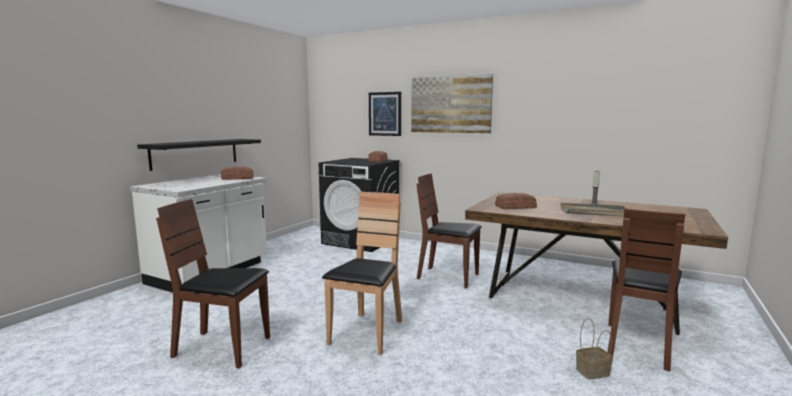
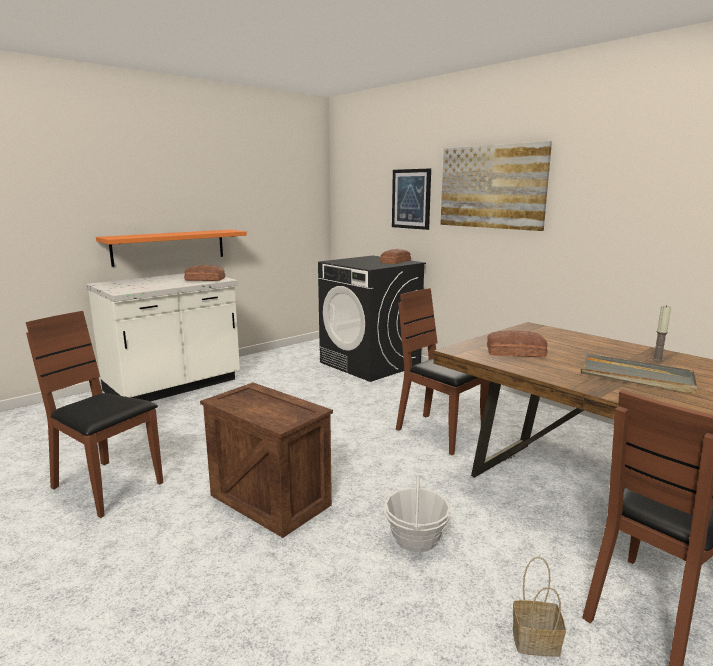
camera: 20 degrees right, 5 degrees up
black shelf [137,139,261,171] -> orange shelf [96,230,247,267]
brown chair [322,192,402,355] -> crate [200,383,333,538]
none -> basket [384,475,451,552]

